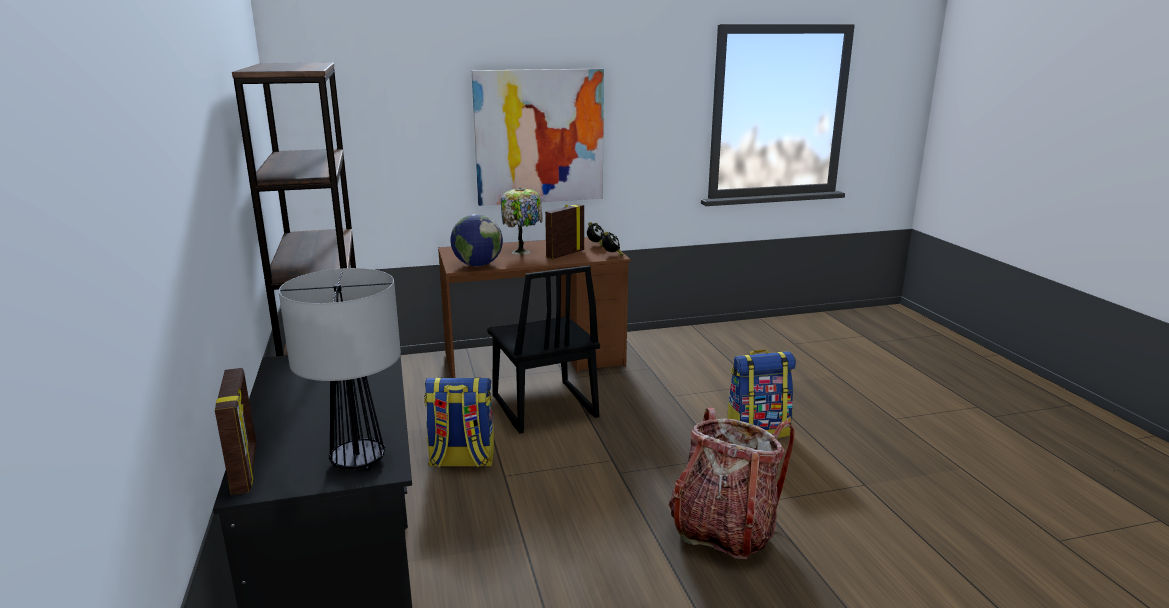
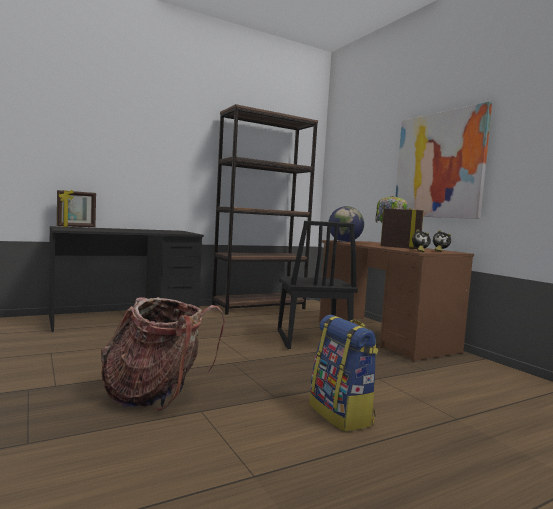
camera: 75 degrees right, 15 degrees down
table lamp [278,268,401,471] -> none
backpack [424,377,494,467] -> none
black chair [487,266,600,434] -> black chair turned 60 degrees counterclockwise [278,221,358,349]

